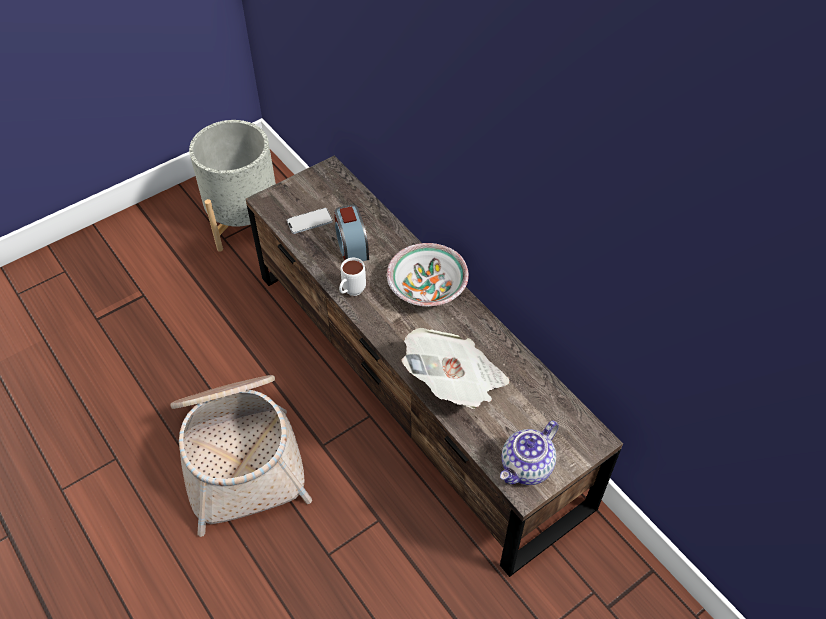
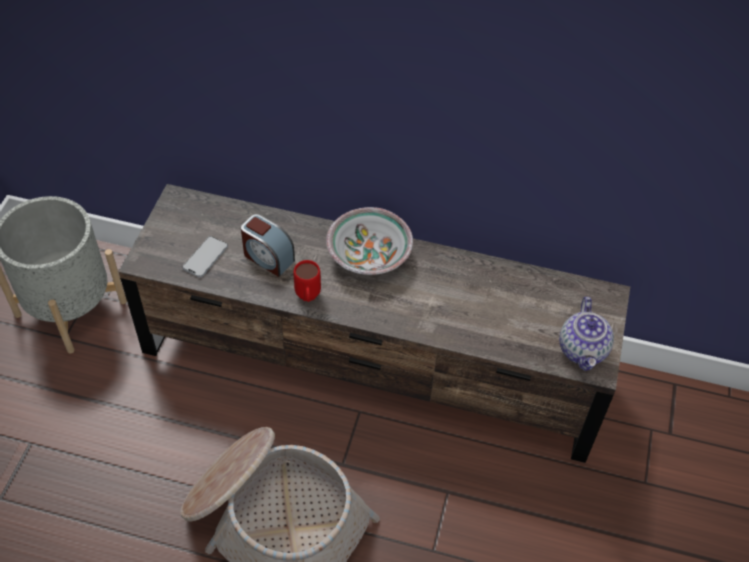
camera: 40 degrees left, 0 degrees up
white mug [339,258,366,296] -> red mug [294,260,321,302]
newspaper [401,328,509,409] -> none

